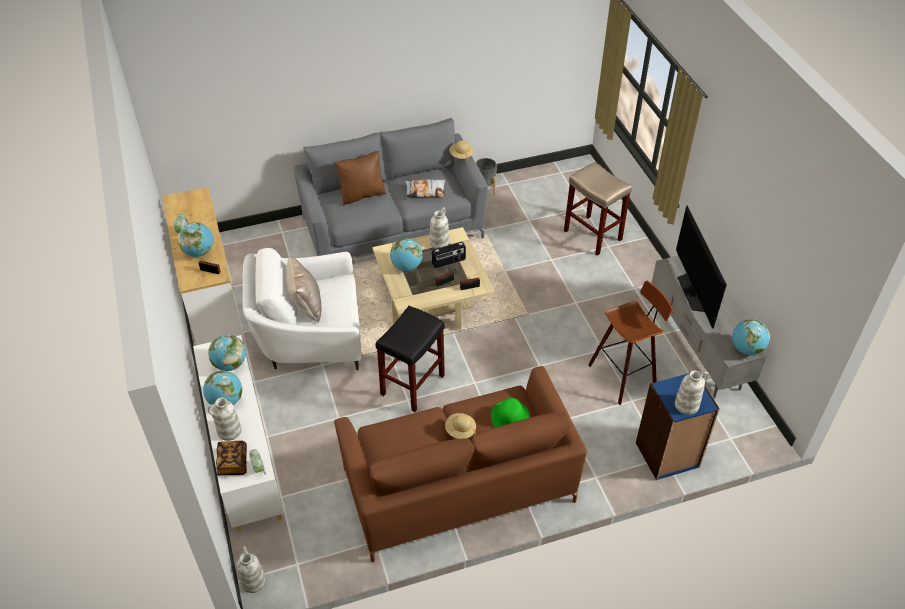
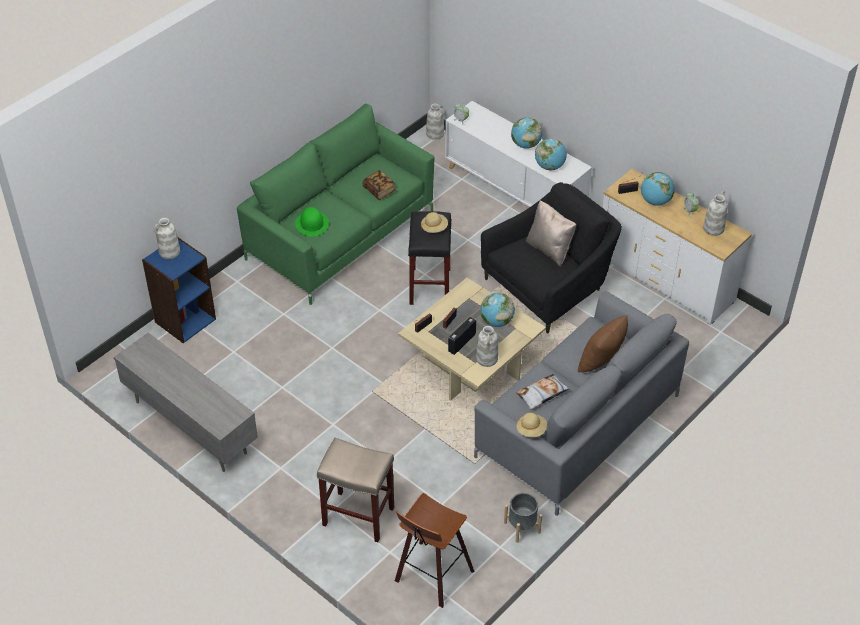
camera: 150 degrees right, 0 degrees up
white vase [208,398,242,441] -> white vase moved to [703,191,728,236]
book [216,441,247,475] -> book moved to [363,170,396,200]
white armchair [243,248,361,370] -> black armchair [481,182,622,334]
brown sofa [334,366,587,562] -> green sofa [237,104,435,305]
beige hat [445,413,476,439] -> beige hat moved to [421,212,448,233]
stool [588,281,673,405] -> stool moved to [395,493,475,608]
television [676,206,727,329] -> none
globe [732,319,770,355] -> none

